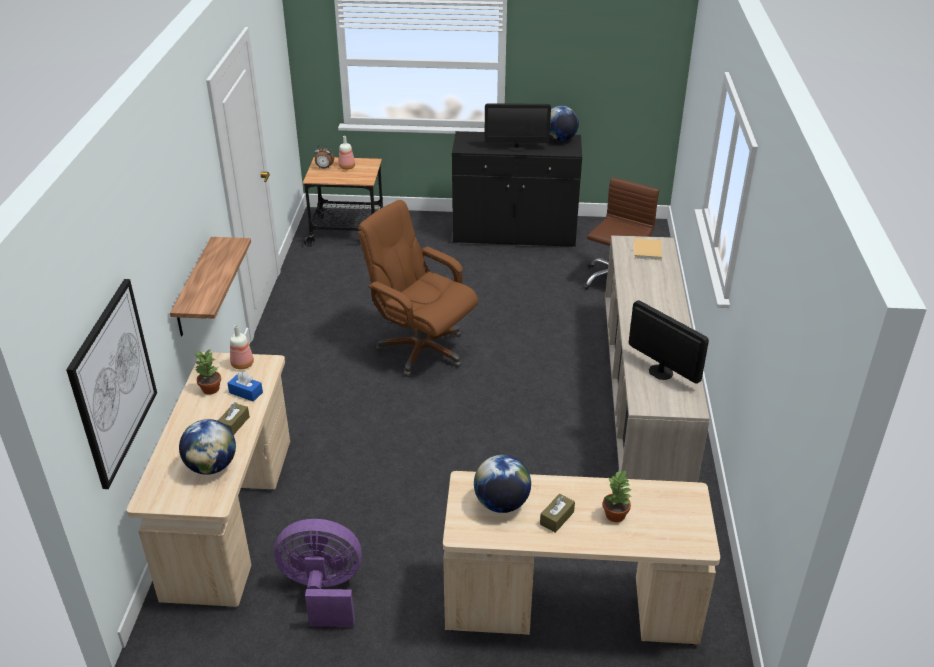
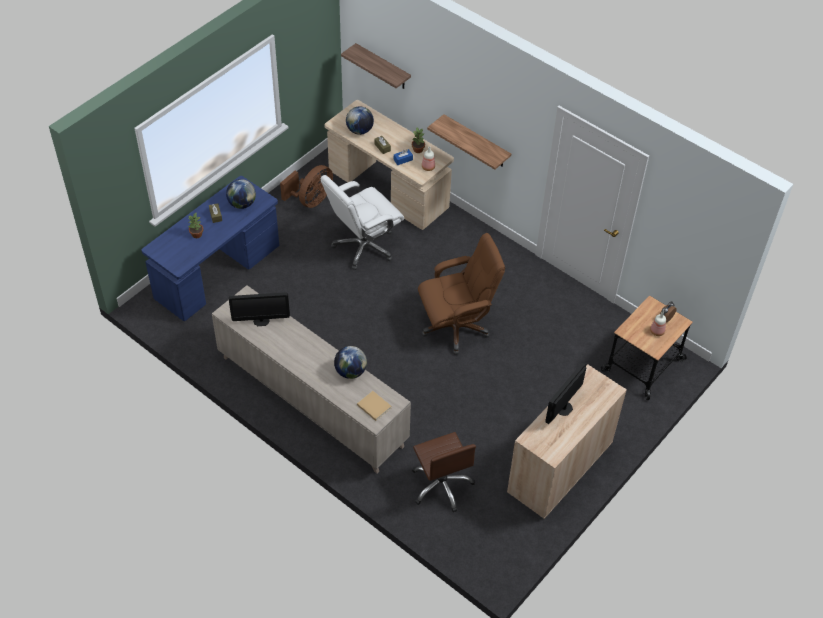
camera: 125 degrees right, 15 degrees up
picture [66,279,157,489] -> shelf [341,43,411,89]
purple fan [274,519,362,627] -> brown fan [280,165,333,208]
beige desk [443,471,720,645] -> blue desk [141,176,279,321]
black cabinet [452,131,582,248] -> beige cabinet [507,364,627,519]
globe [550,106,579,141] -> globe moved to [334,346,367,379]
none -> white office chair [321,175,404,270]

